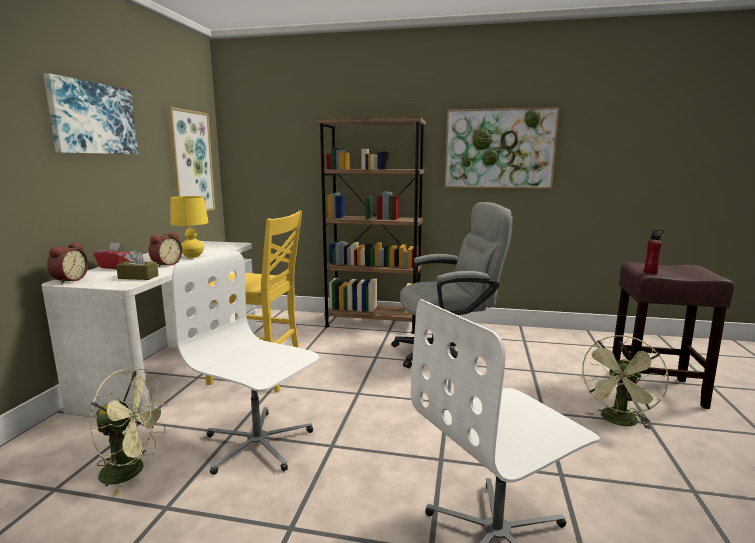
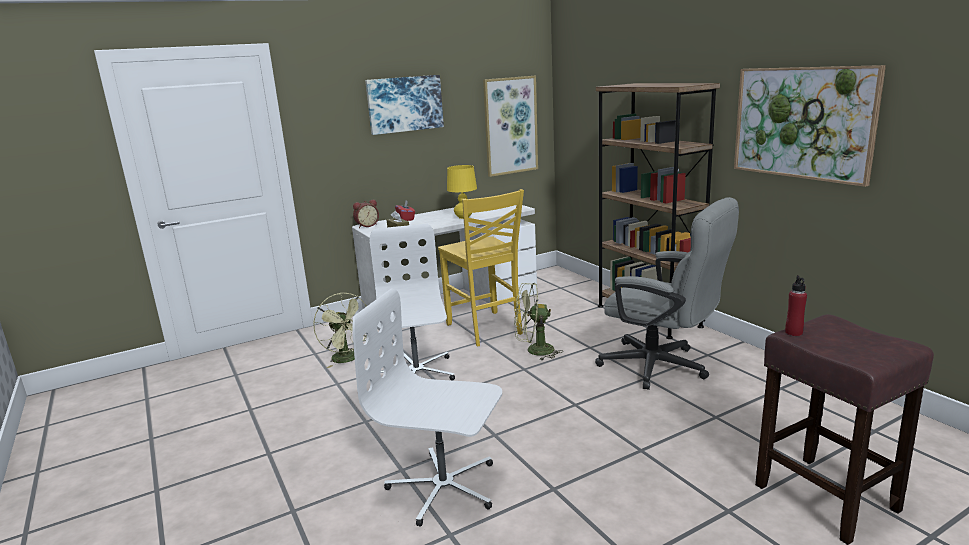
camera: 50 degrees right, 5 degrees up
alarm clock [149,231,182,267] -> none
green fan [581,335,669,429] -> green fan moved to [514,283,563,361]

